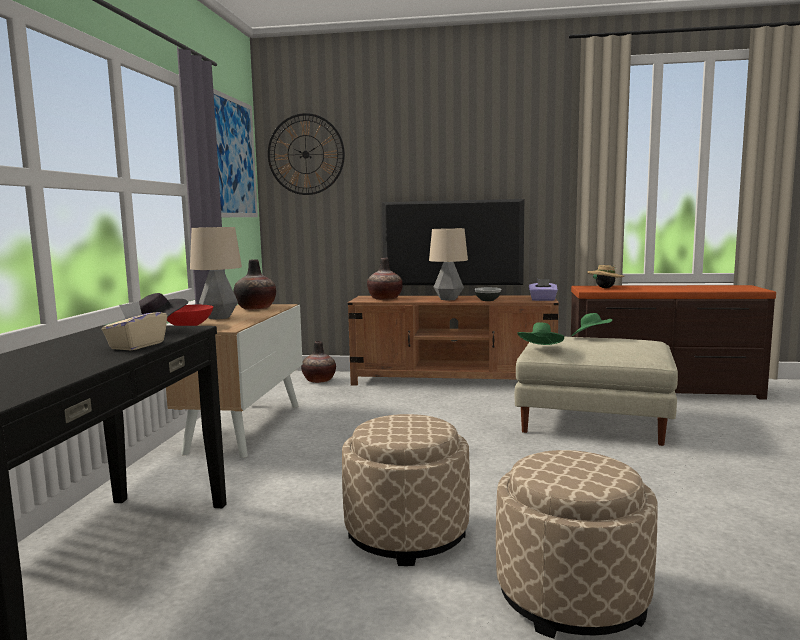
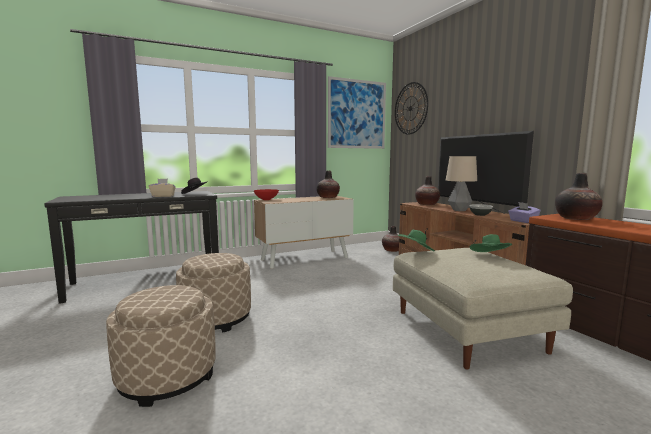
camera: 55 degrees right, 0 degrees up
table lamp [190,227,242,319] -> none
beige hat [587,265,625,288] -> vase [555,173,603,220]

